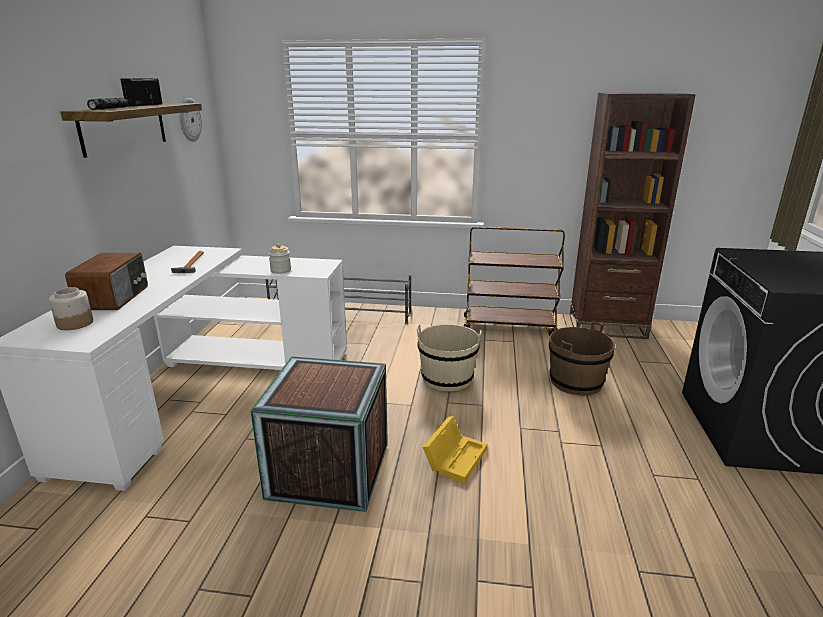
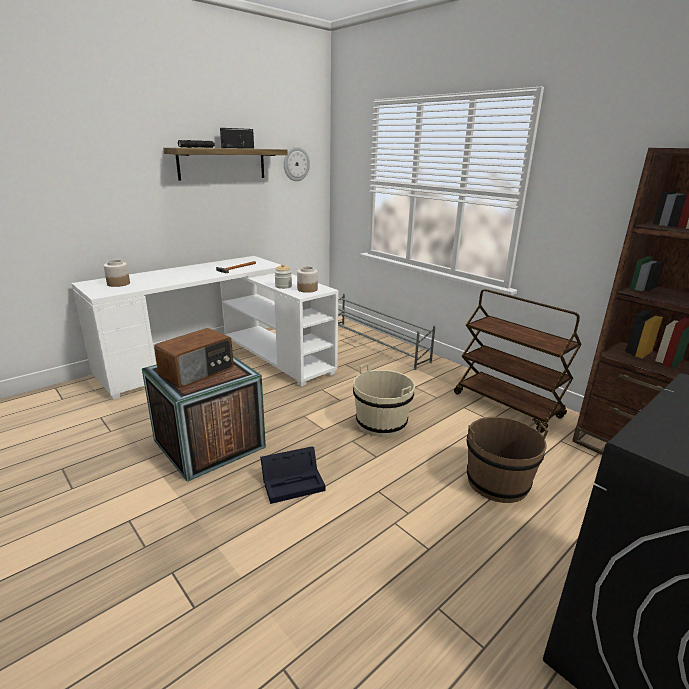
camera: 40 degrees right, 0 degrees up
radio [65,253,148,310] -> radio moved to [154,328,234,388]
yellow storage box [423,416,487,483] -> black storage box [260,446,326,504]
none -> jar [297,266,318,293]

